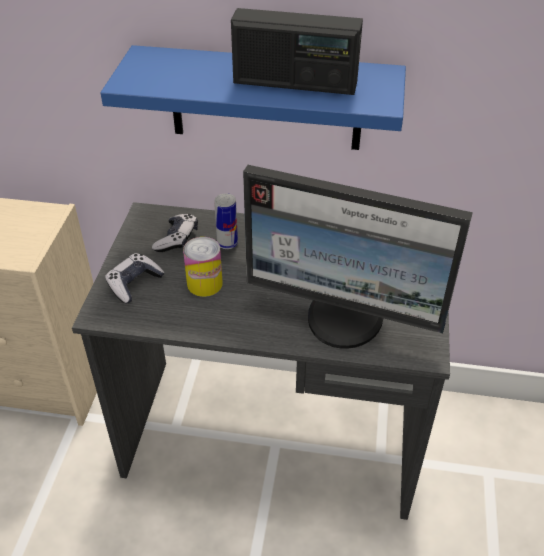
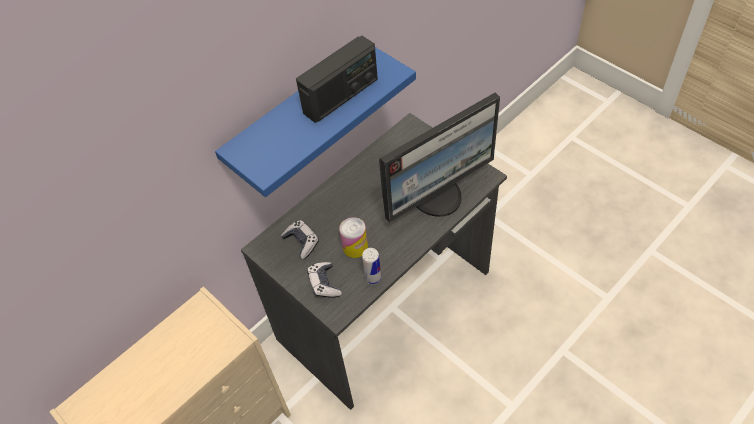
camera: 50 degrees left, 10 degrees up
can [214,193,238,249] -> can moved to [362,248,382,284]

